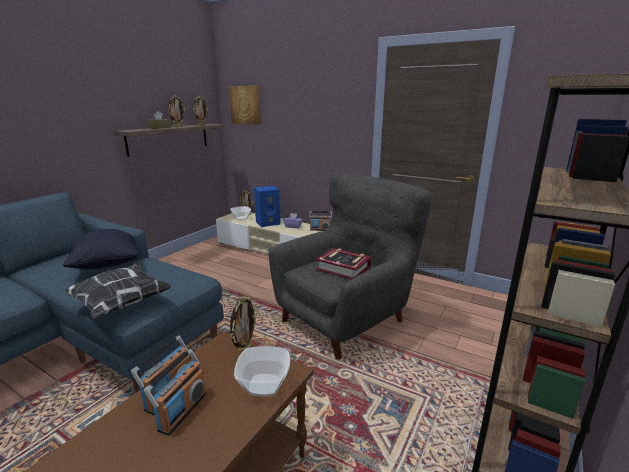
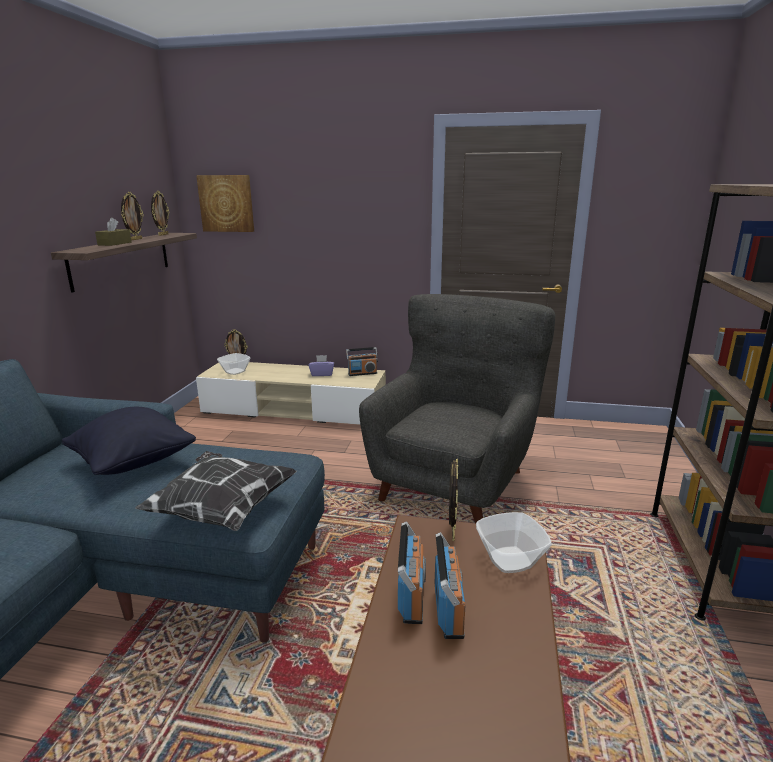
camera: 20 degrees left, 0 degrees up
blue speaker [254,186,281,227] -> none
book [316,248,372,279] -> none

